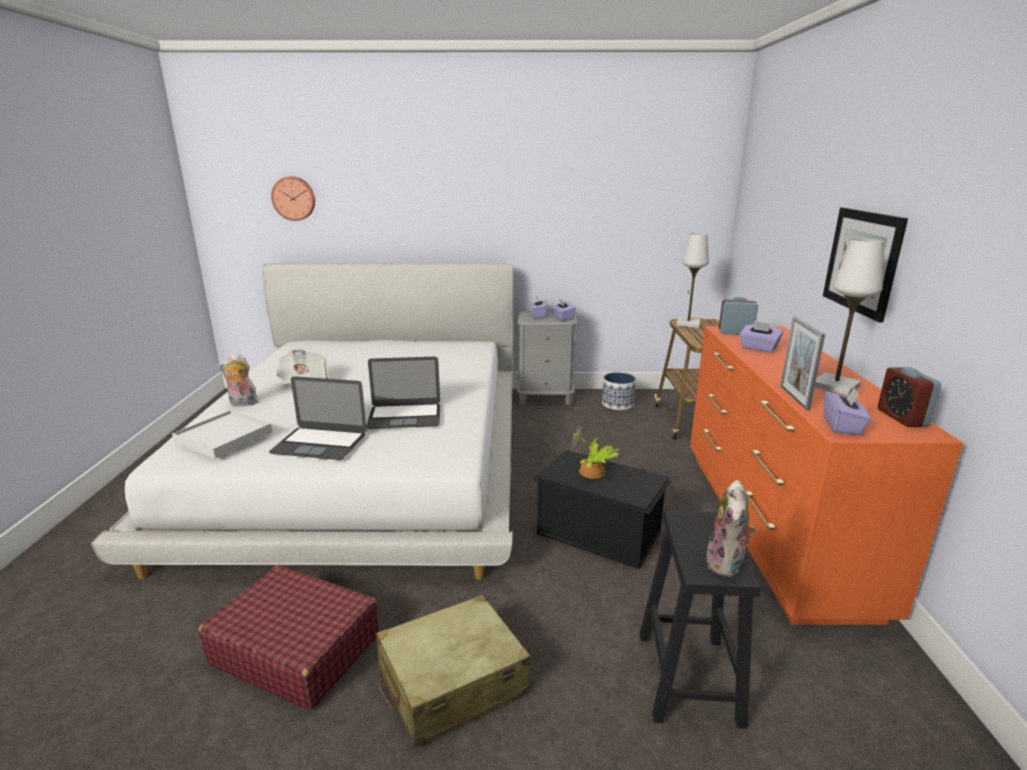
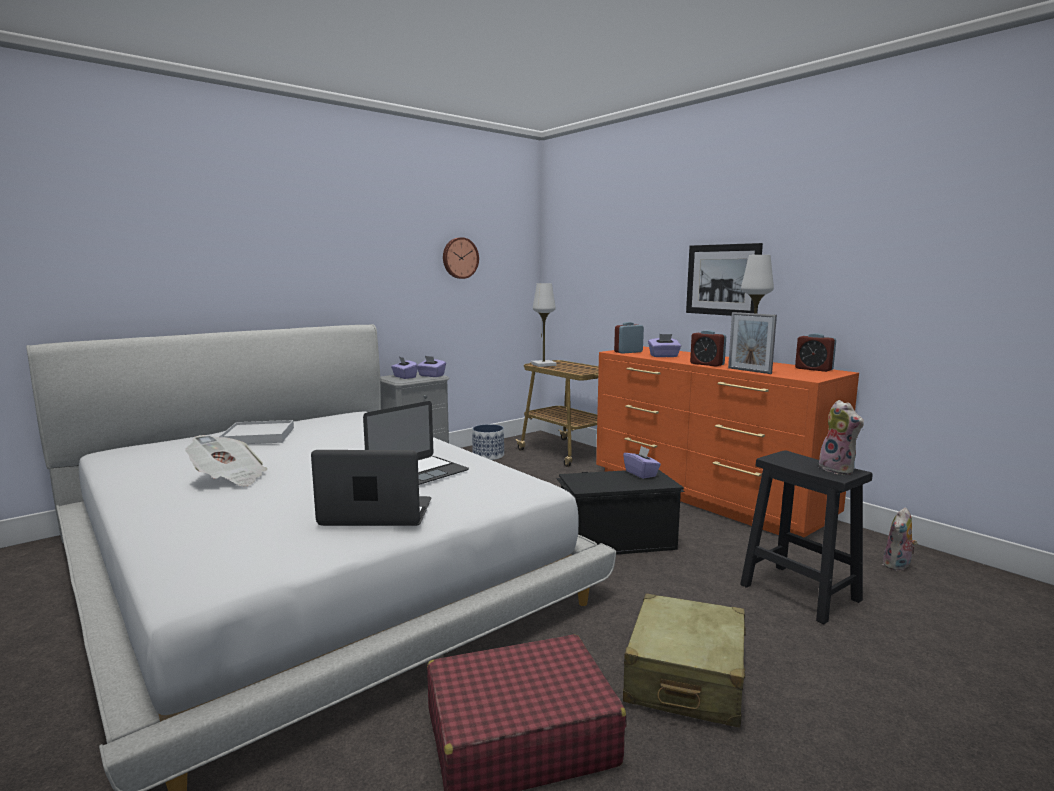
camera: 40 degrees left, 10 degrees down
white tray [172,410,272,458] -> white tray moved to [219,420,294,444]
plush toy [218,353,258,406] -> plush toy moved to [883,507,918,571]
laptop [269,376,367,460] -> laptop turned 150 degrees counterclockwise [311,450,431,526]
wall clock [271,177,315,221] -> wall clock moved to [443,237,479,279]
potted plant [571,424,619,479] -> none
purple tissue box [824,387,871,435] -> purple tissue box moved to [623,446,661,479]
none -> alarm clock [690,330,726,367]

